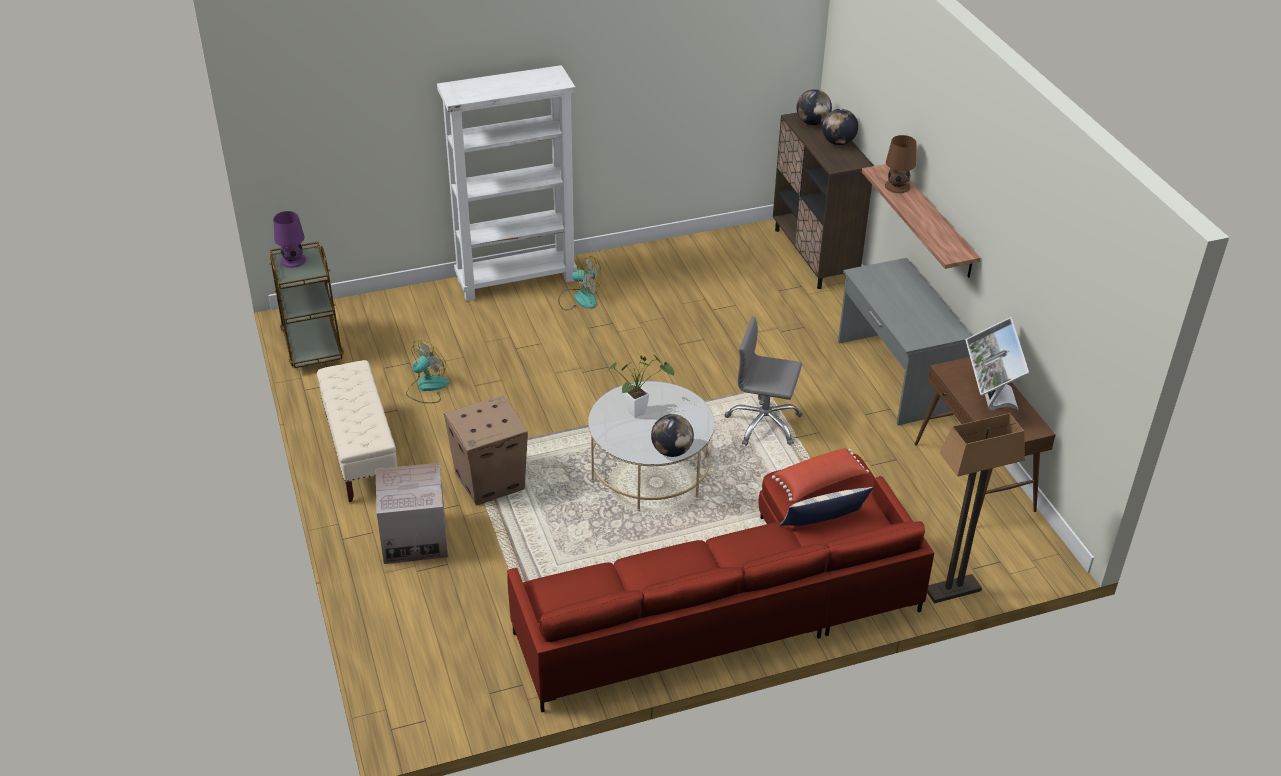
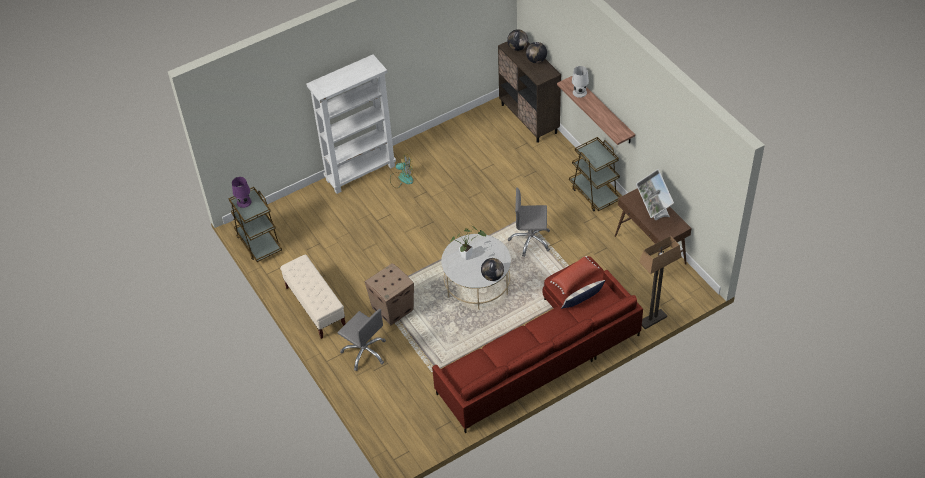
camera: 10 degrees left, 10 degrees up
cardboard box [375,463,448,564] -> grey office chair [337,309,386,371]
fan [406,340,449,403] -> none
grey desk [838,258,972,425] -> brown cart [569,137,620,211]
brown table lamp [885,135,917,193] -> white table lamp [572,66,589,98]

